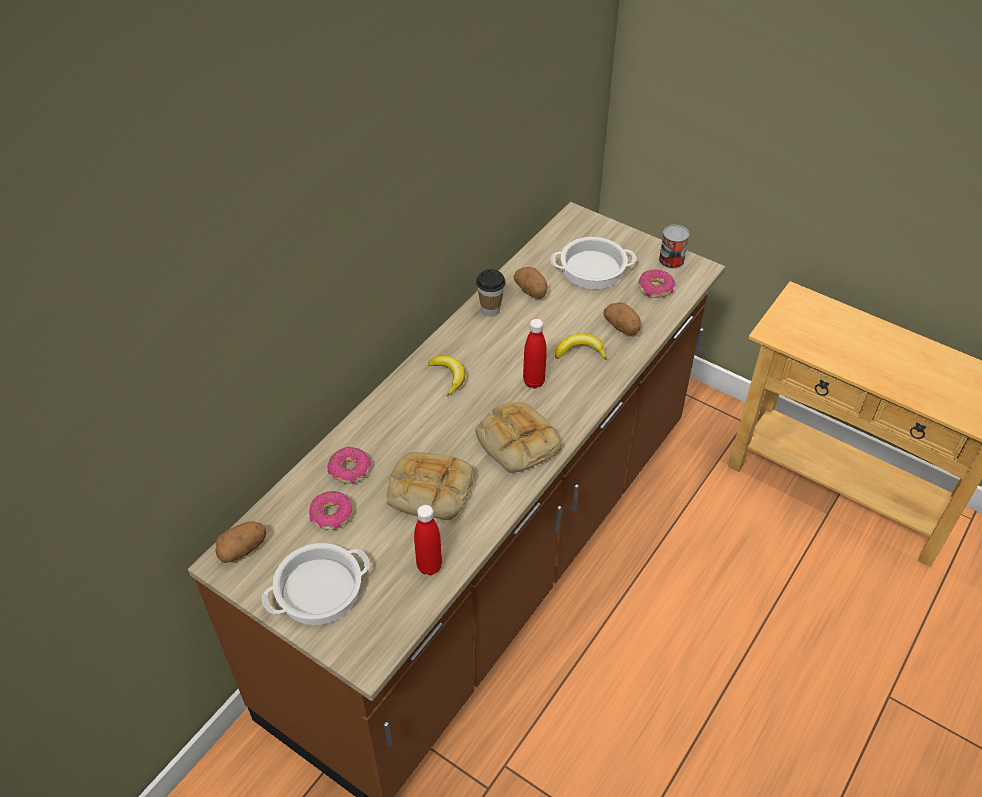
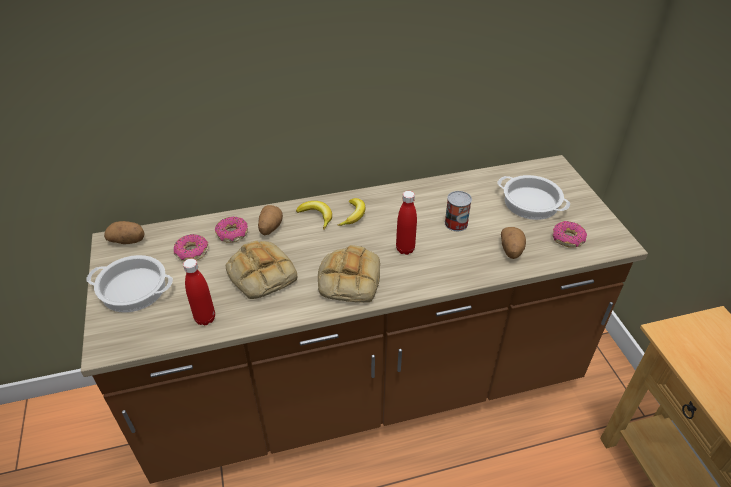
camera: 40 degrees right, 5 degrees down
cup [476,269,506,317] -> none
potato [514,267,547,299] -> potato moved to [258,205,283,235]
banana [555,333,607,360] -> banana moved to [296,201,332,230]
can [659,225,689,269] -> can moved to [445,191,472,231]

